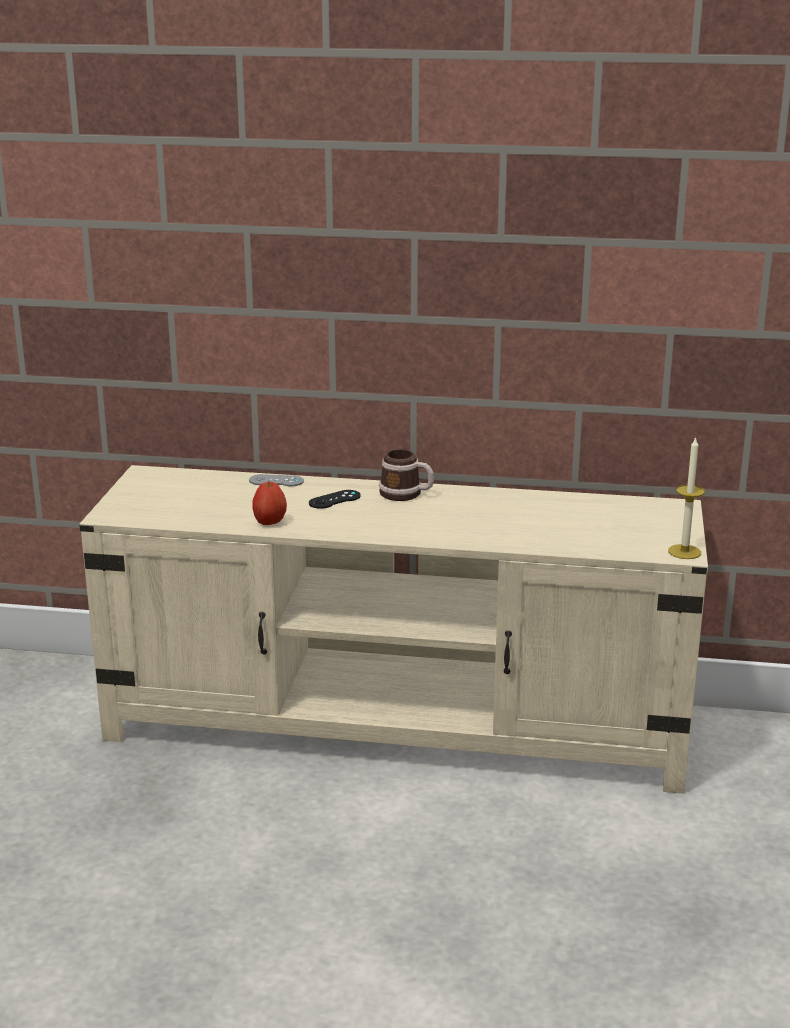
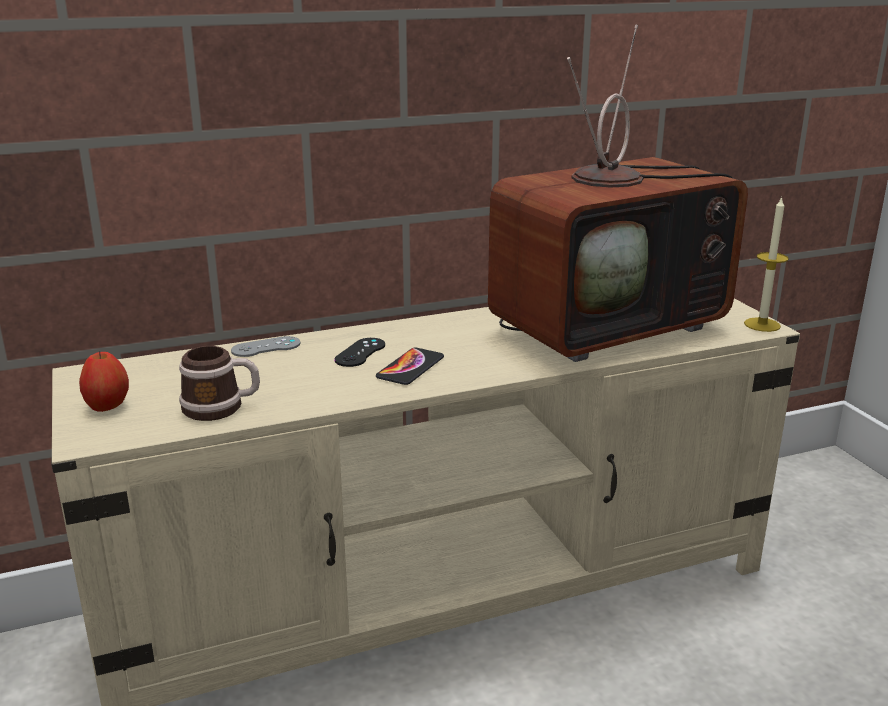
camera: 30 degrees left, 0 degrees up
apple [252,482,287,525] -> apple moved to [79,351,129,412]
mug [379,449,434,501] -> mug moved to [179,346,260,421]
none -> phone [376,347,444,385]
none -> television [488,25,748,362]

